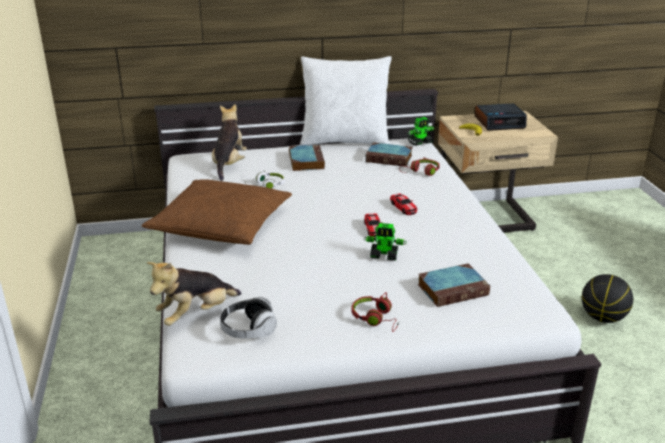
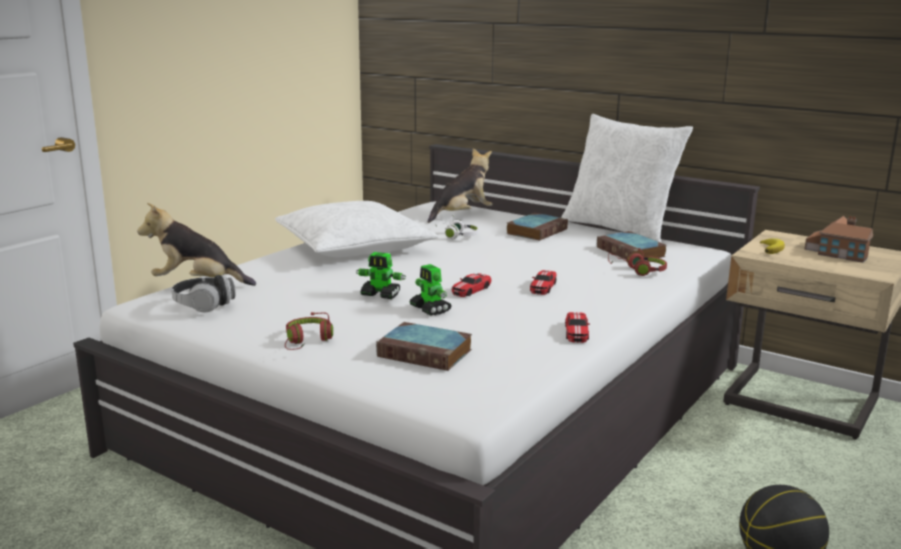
camera: 45 degrees right, 10 degrees down
brown pillow [142,179,292,245] -> white pillow [275,201,438,257]
toy robot [408,117,435,146] -> toy robot moved to [356,252,406,299]
alarm clock [475,104,527,131] -> toy house [804,216,873,263]
none -> toy car [565,312,590,343]

